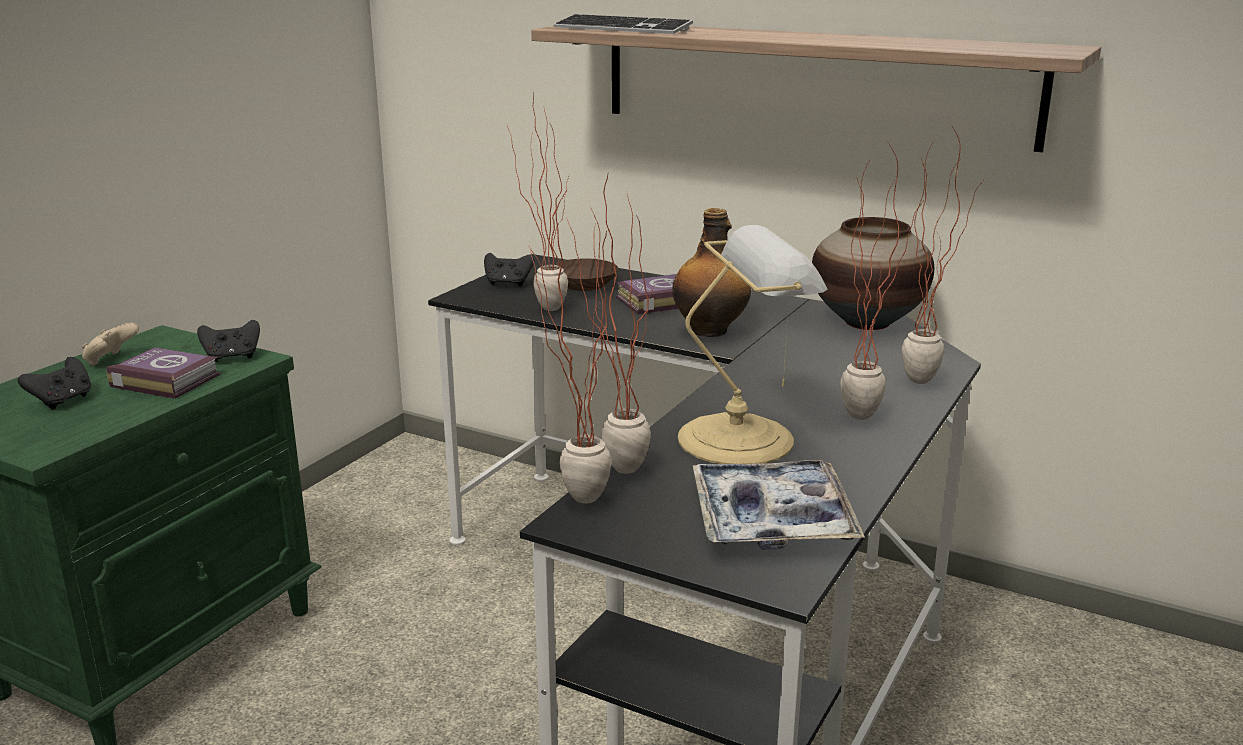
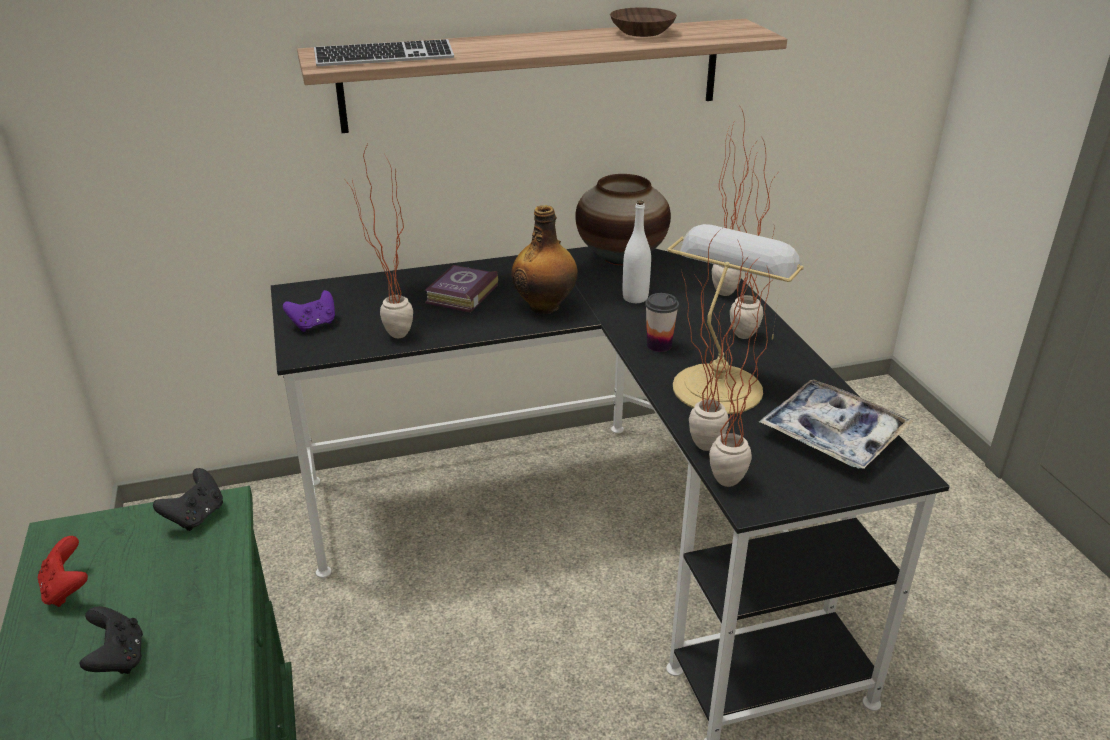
camera: 45 degrees left, 10 degrees up
beige game controller [82,323,139,366] -> red game controller [38,536,88,607]
book [106,347,220,399] -> none
black game controller [484,253,535,287] -> purple game controller [283,290,335,332]
brown bowl [554,258,618,291] -> brown bowl moved to [610,7,677,37]
none -> white bottle [623,200,651,303]
none -> cup [645,293,679,352]

